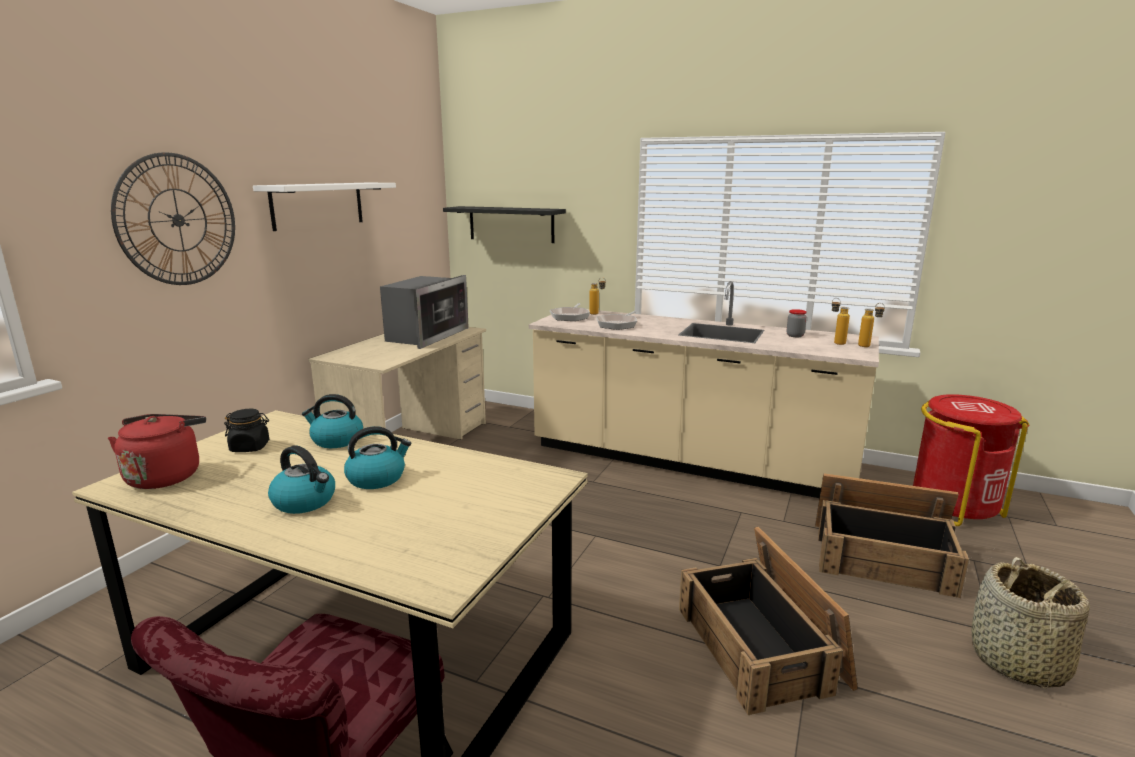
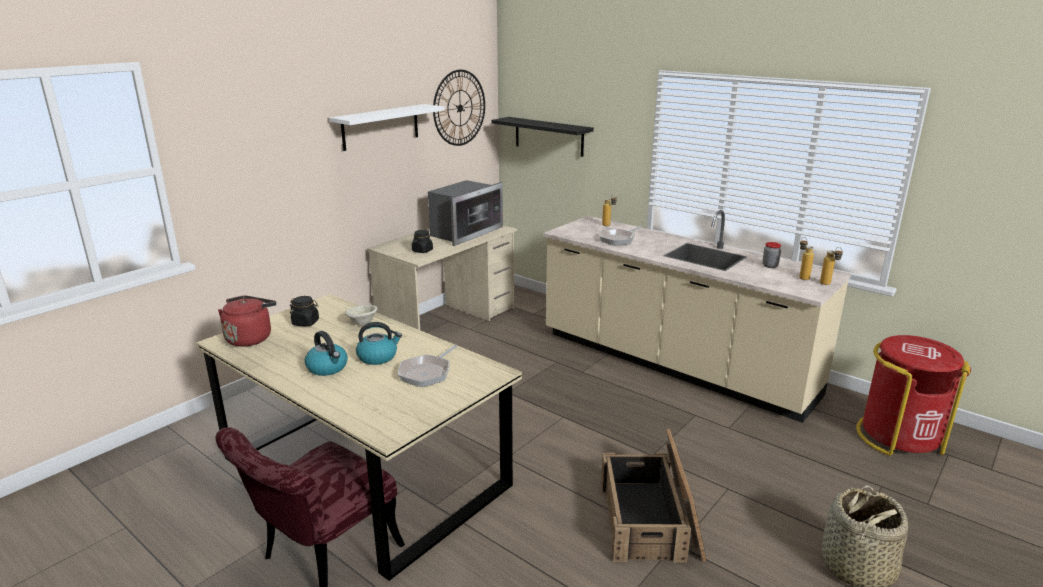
camera: 15 degrees right, 5 degrees up
wall clock [111,152,235,285] -> wall clock moved to [433,70,485,146]
kettle [302,394,363,448] -> beige bowl [345,305,377,326]
frying pan [549,303,590,321] -> frying pan moved to [398,345,458,387]
crate [815,473,969,598] -> none
none -> black jar [412,230,433,253]

